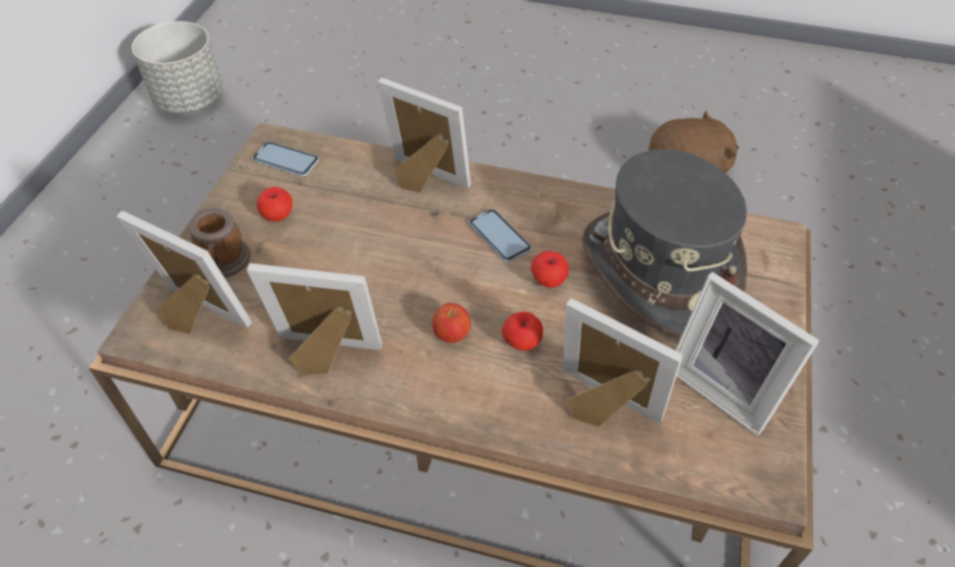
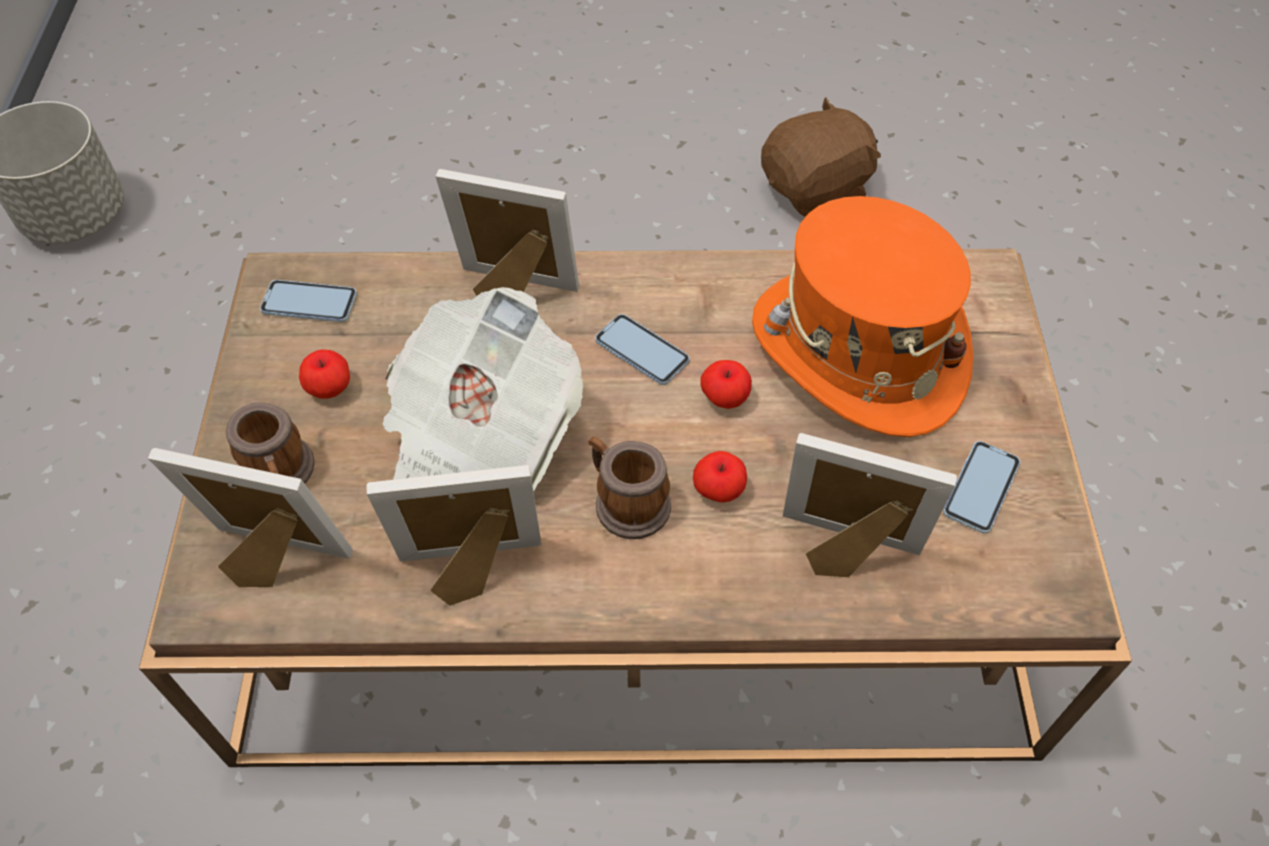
camera: 15 degrees left, 5 degrees up
apple [432,303,471,343] -> mug [589,437,671,539]
grey hat [582,149,748,337] -> orange hat [752,196,973,437]
picture frame [675,272,819,436] -> phone [943,441,1021,534]
none -> newspaper [382,287,584,491]

